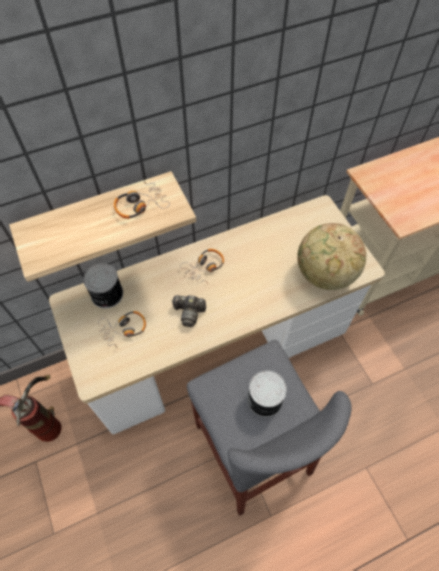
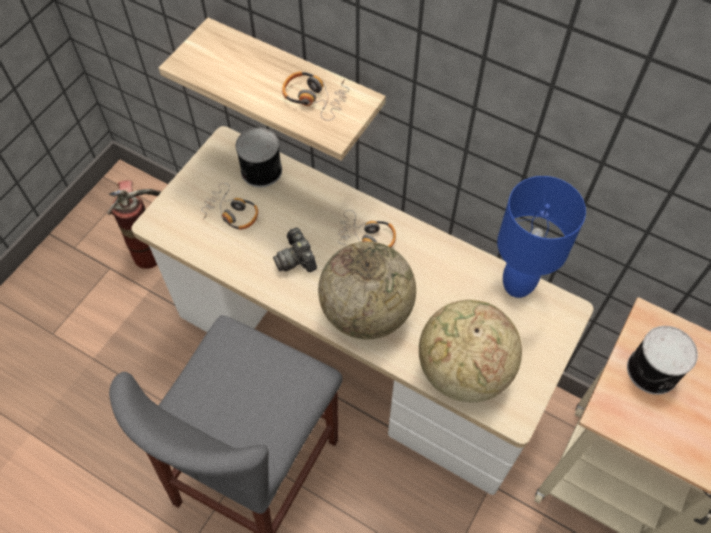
camera: 55 degrees right, 0 degrees up
can [247,370,287,417] -> can moved to [627,326,698,395]
none -> globe [318,241,416,339]
none -> blue table lamp [497,176,586,298]

